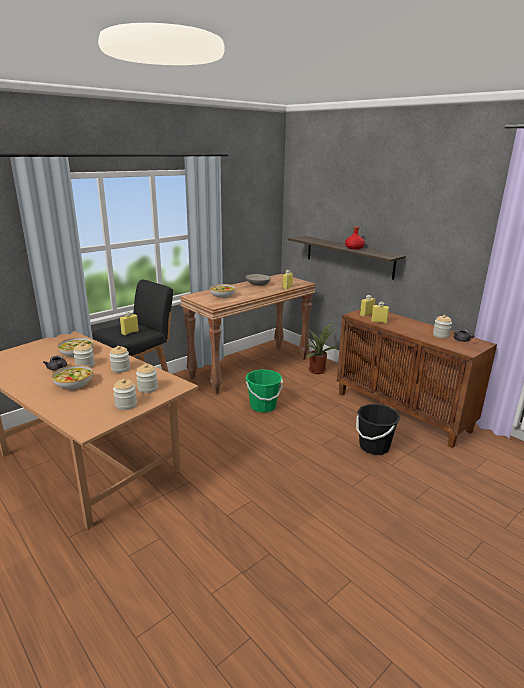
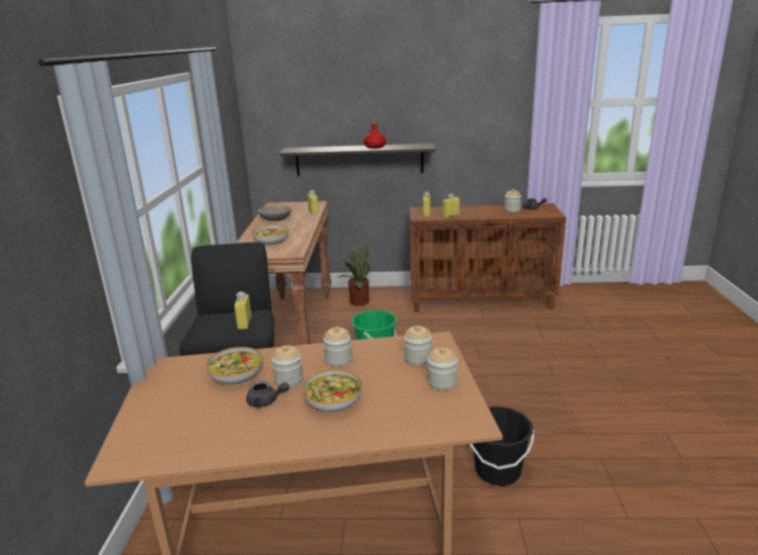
camera: 45 degrees left, 0 degrees up
black bucket [356,404,401,455] -> black bucket moved to [470,406,534,486]

